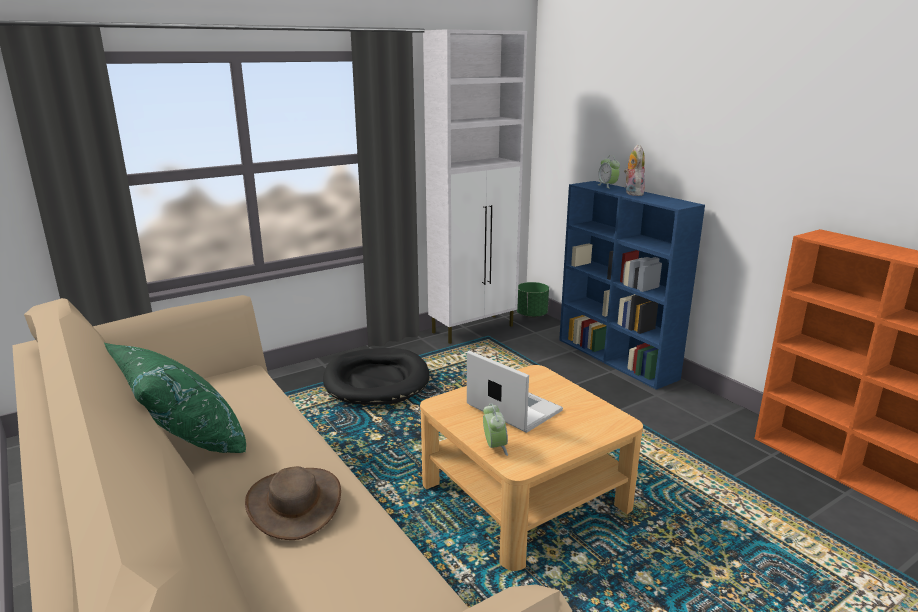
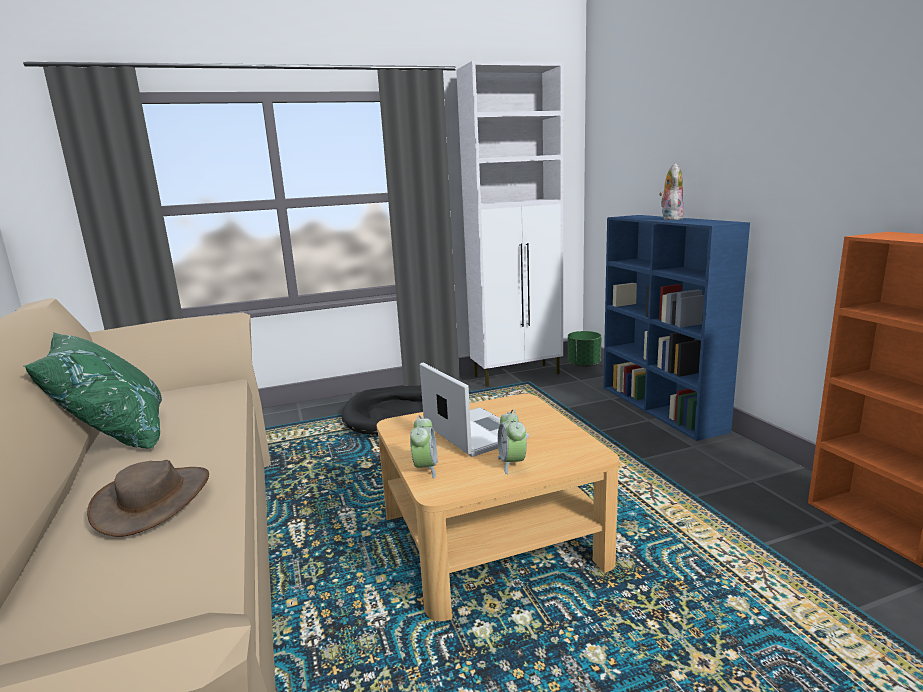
camera: 15 degrees right, 5 degrees down
alarm clock [598,155,620,188] -> alarm clock moved to [497,410,527,474]

